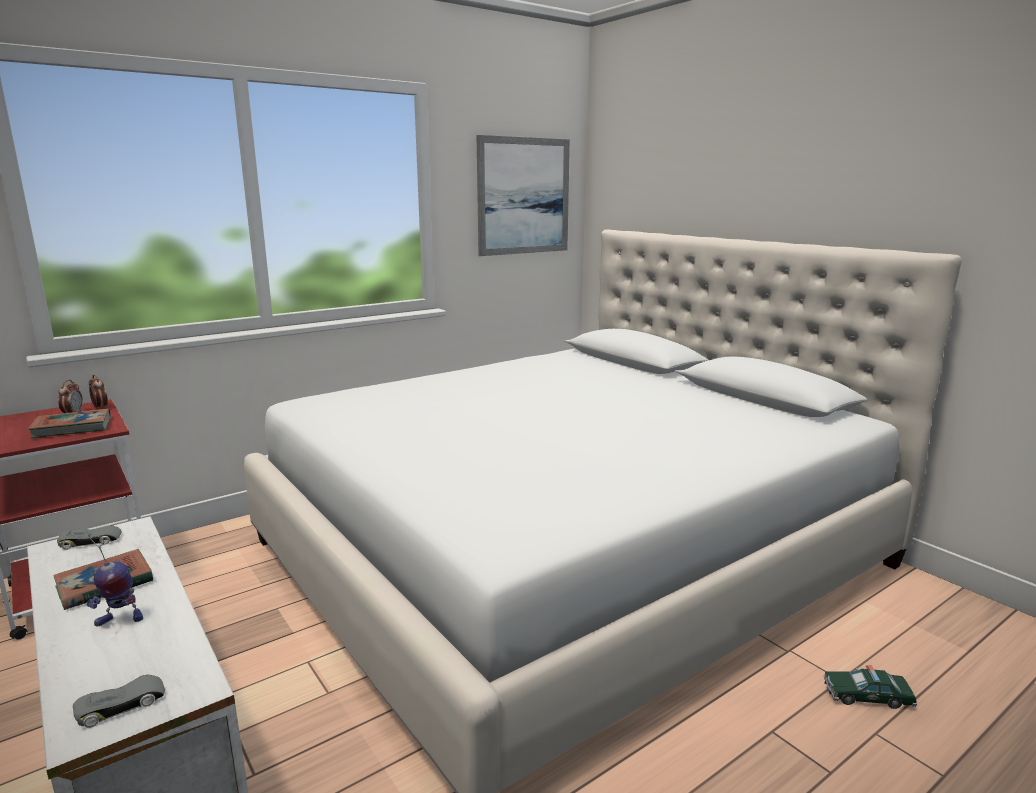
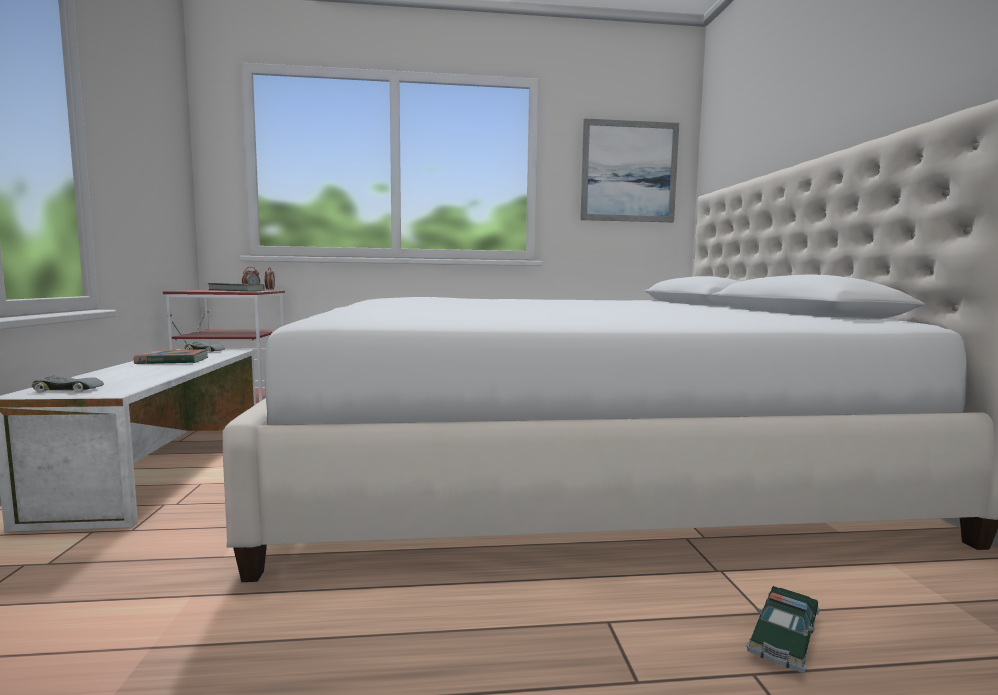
camera: 30 degrees right, 10 degrees down
toy robot [87,534,143,627] -> none
toy car [824,665,917,709] -> toy car turned 90 degrees counterclockwise [746,586,821,673]

